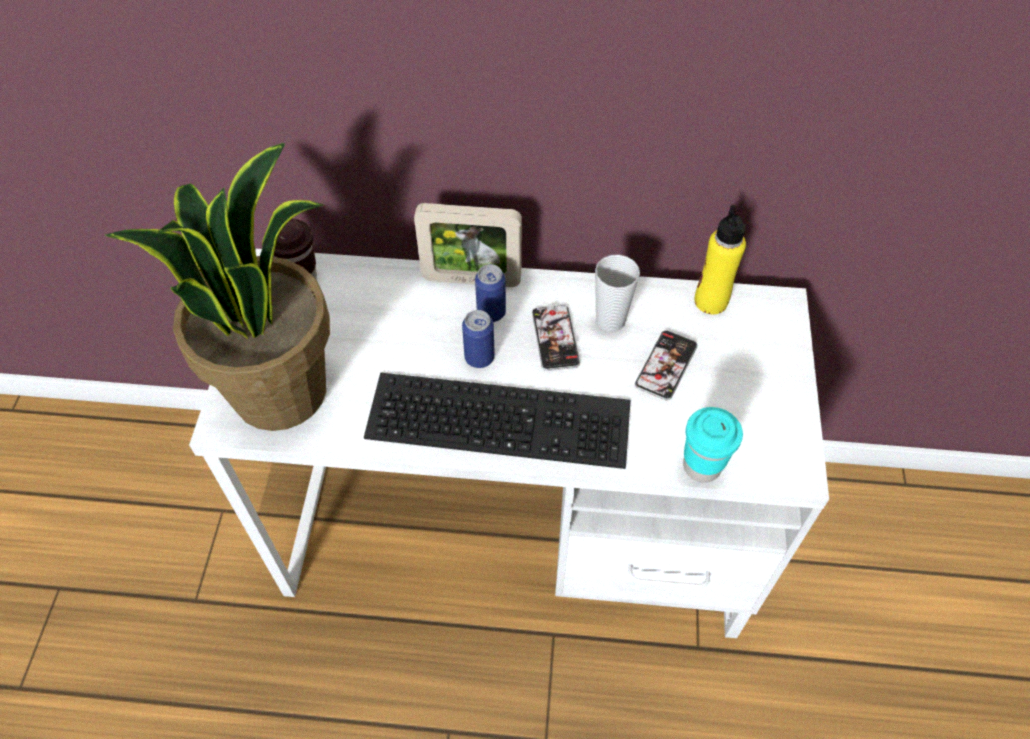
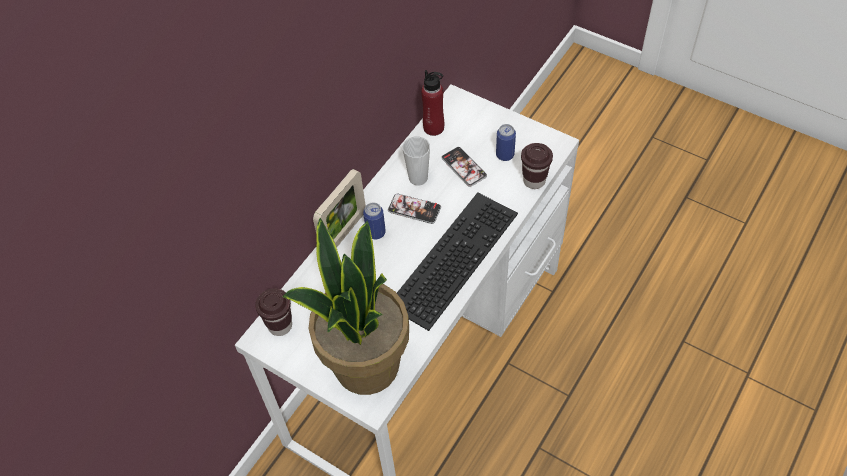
camera: 60 degrees left, 0 degrees up
can [462,310,495,368] -> can moved to [496,124,516,161]
turquoise cup [683,407,743,483] -> brown cup [521,143,553,189]
yellow bottle [694,205,746,314] -> red bottle [421,70,444,136]

